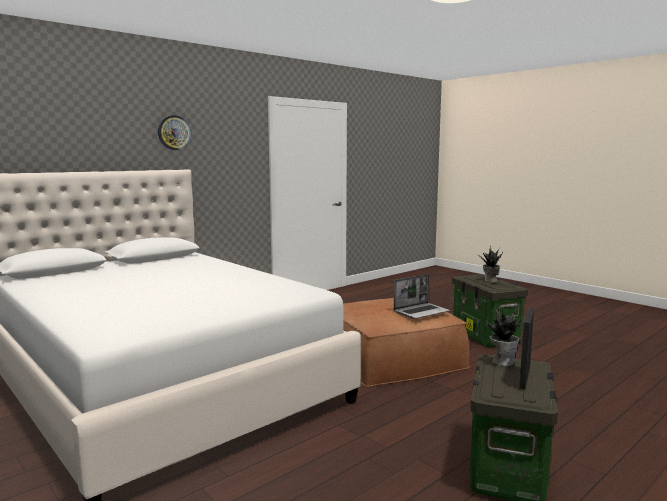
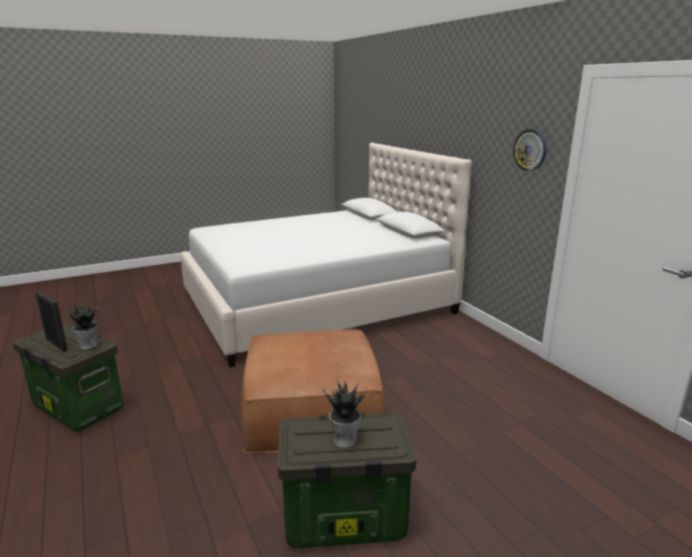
camera: 105 degrees right, 10 degrees up
wall clock [158,115,191,150] -> wall clock moved to [513,129,546,171]
laptop [394,274,450,319] -> none

